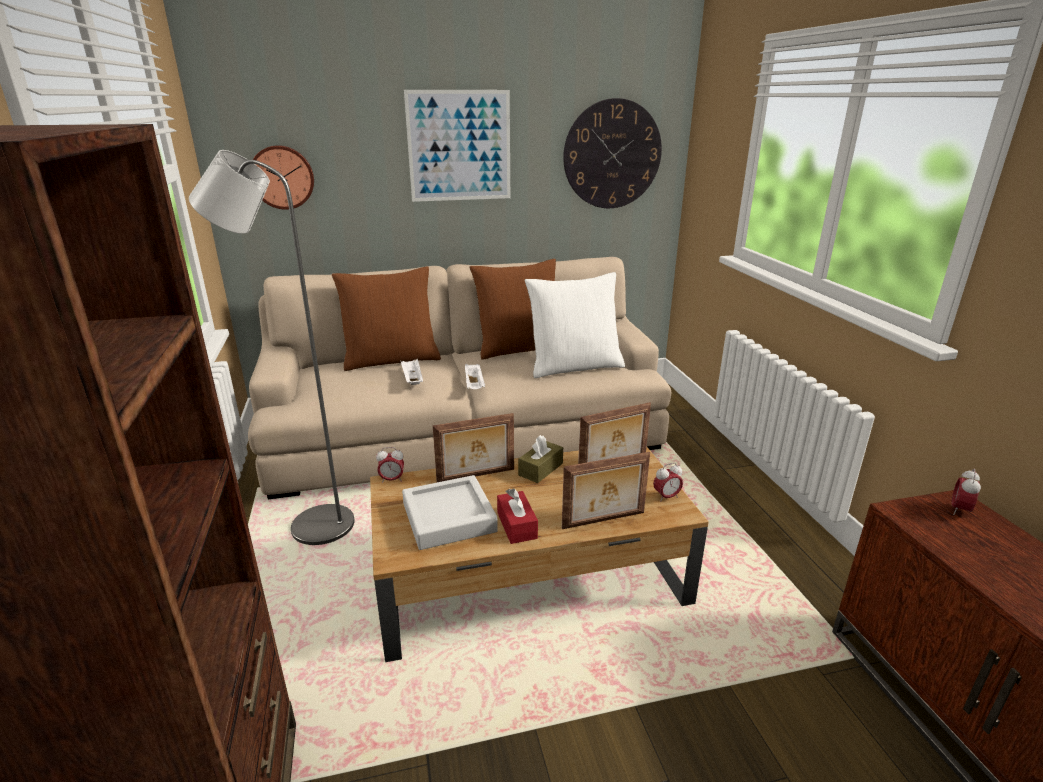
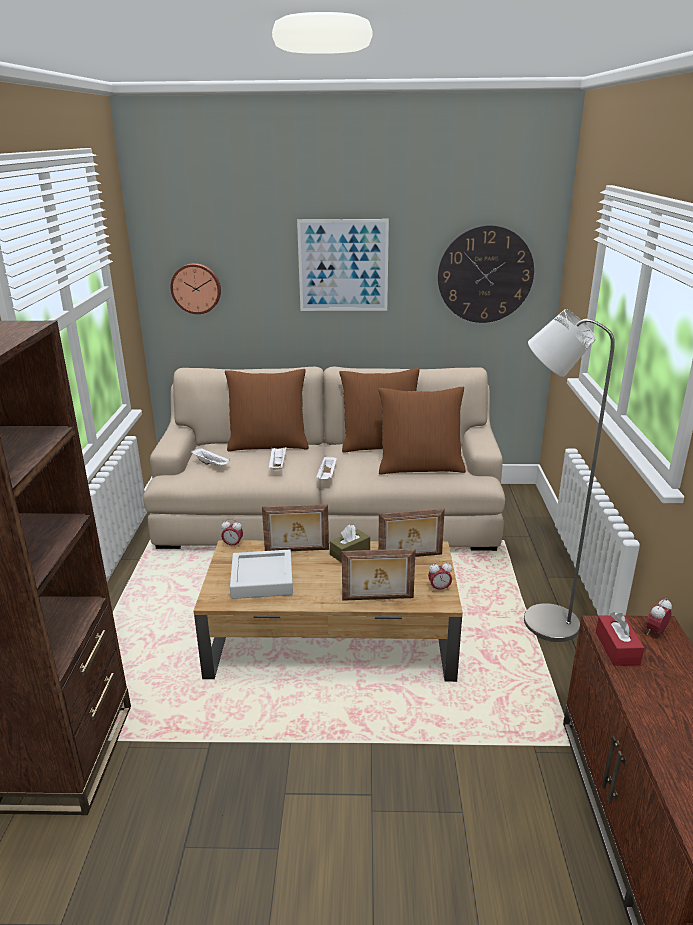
camera: 15 degrees right, 0 degrees up
grey floor lamp [189,150,354,545] -> grey floor lamp moved to [524,309,615,642]
red tissue box [497,488,538,544] -> red tissue box moved to [596,612,644,666]
white pillow [525,272,625,378] -> brown pillow [378,387,466,475]
none -> white tray [191,448,230,465]

